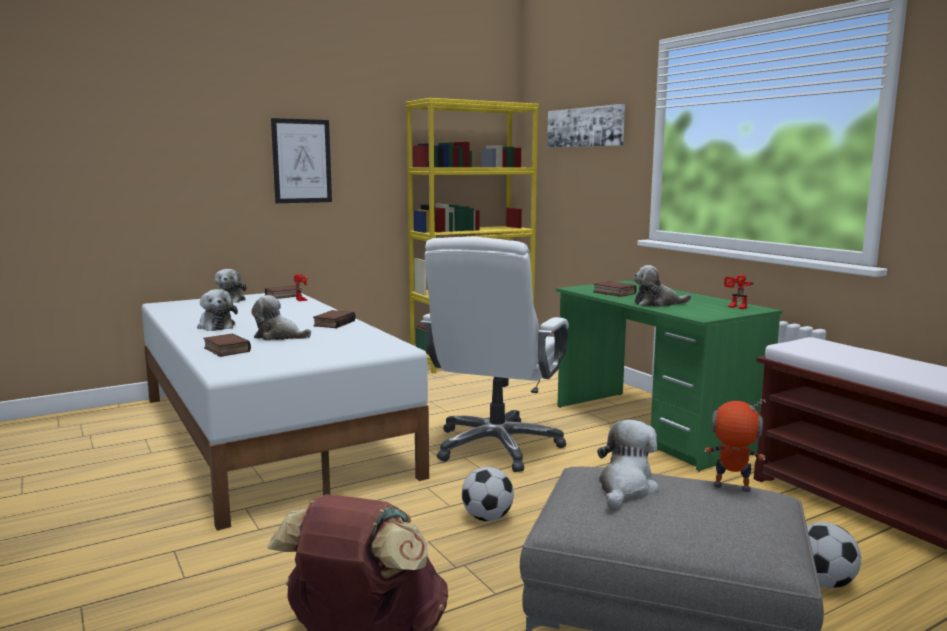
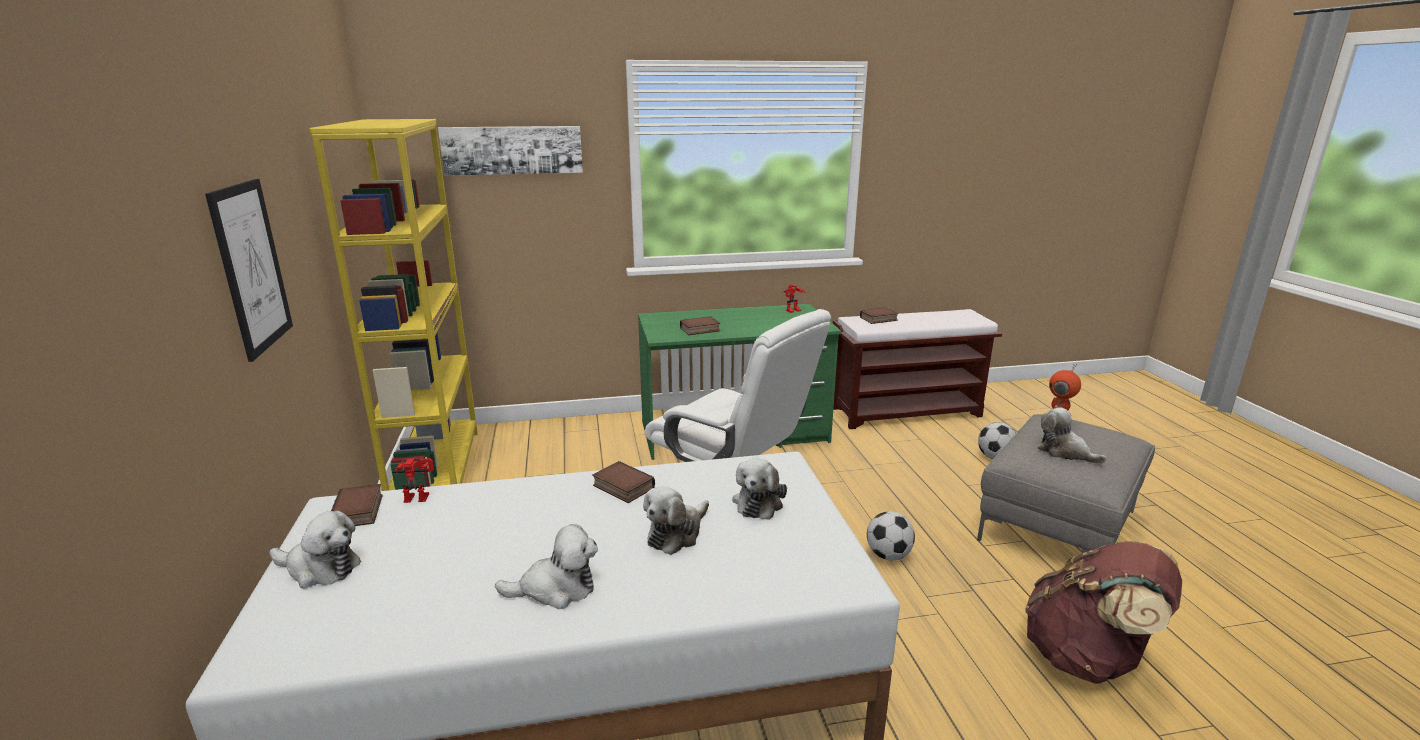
camera: 70 degrees left, 10 degrees up
book [203,333,251,357] -> book moved to [860,308,898,324]
plush toy [633,265,691,307] -> plush toy moved to [732,458,787,520]

